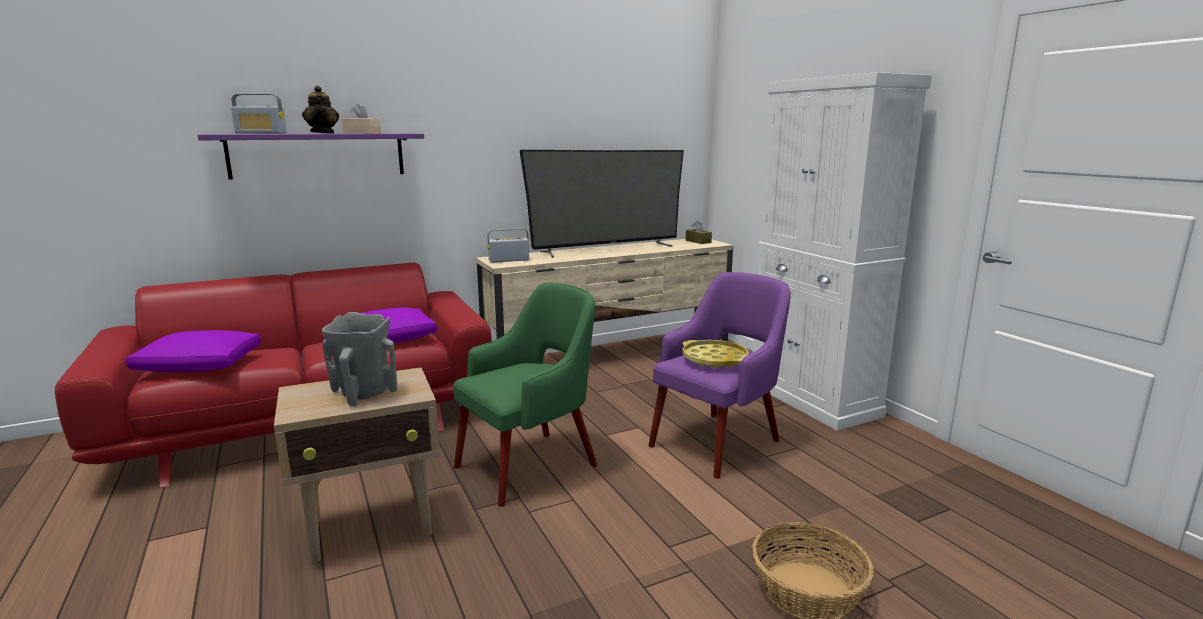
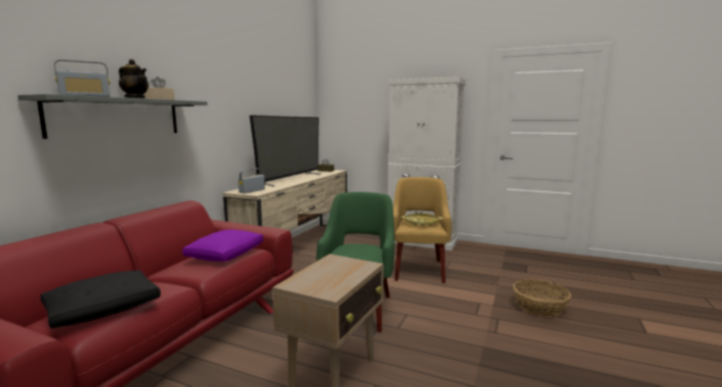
camera: 40 degrees left, 5 degrees down
purple pillow [125,330,261,372] -> black pillow [40,270,161,328]
purple shelf [198,133,424,179] -> grey shelf [18,94,207,139]
grey vase [322,312,397,406] -> none
purple armchair [648,272,791,479] -> yellow armchair [393,177,452,283]

